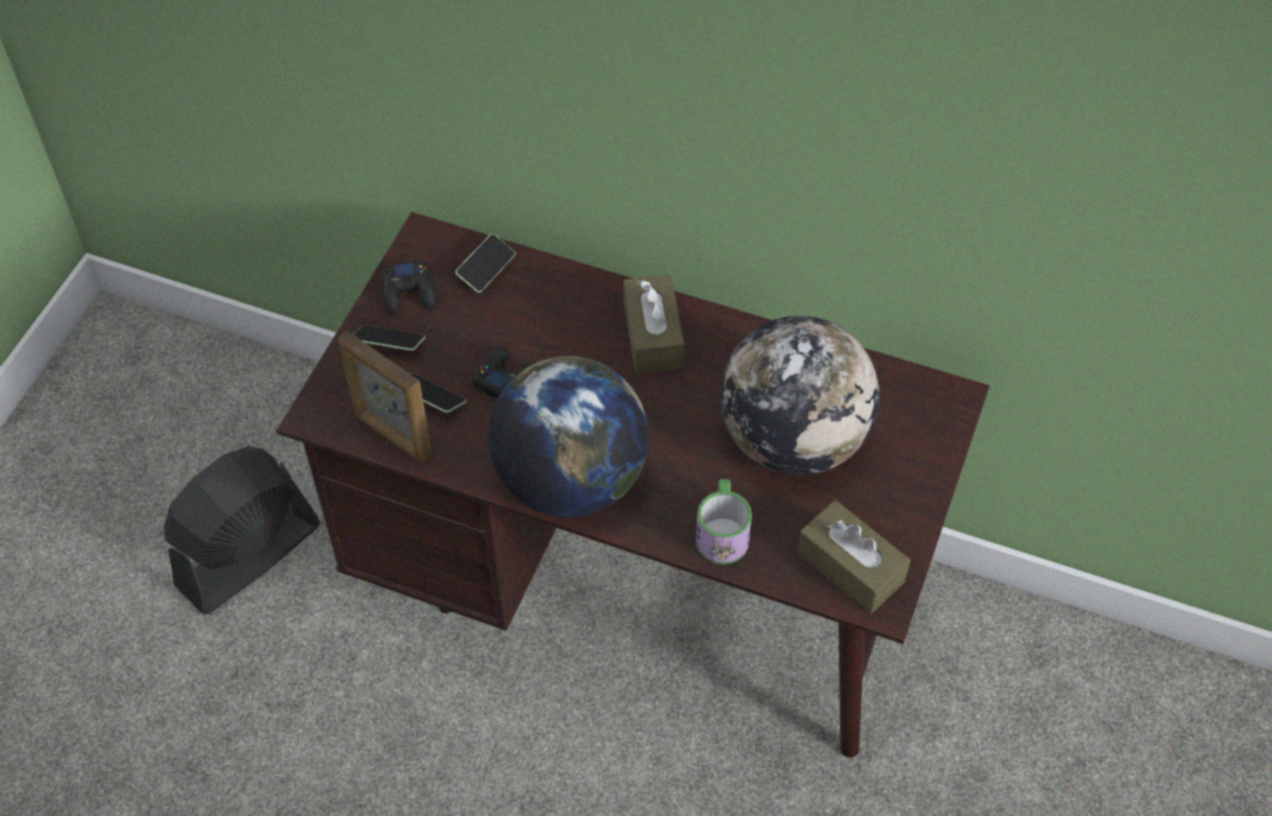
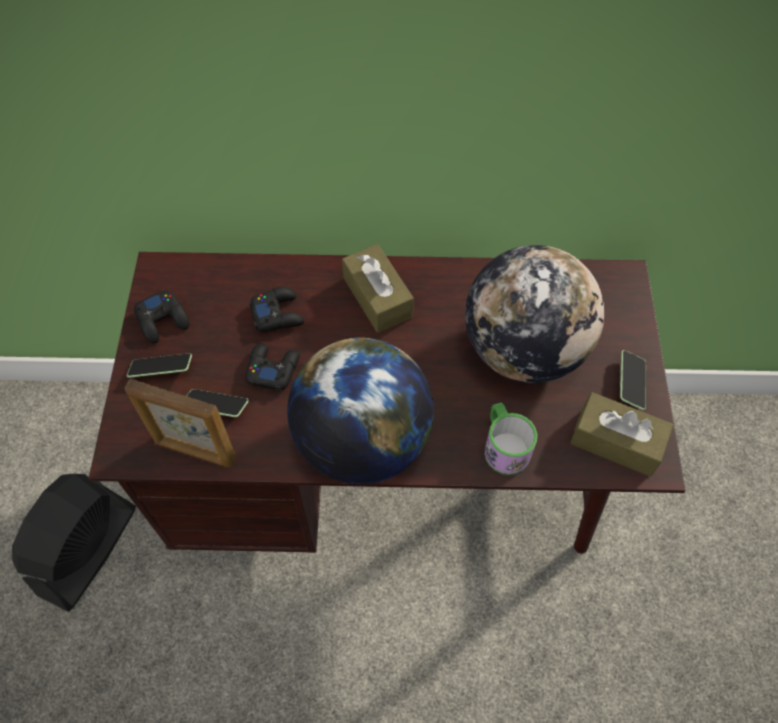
camera: 20 degrees left, 5 degrees up
phone [455,234,515,293] -> phone moved to [620,350,646,410]
none -> black game controller [249,287,304,332]

